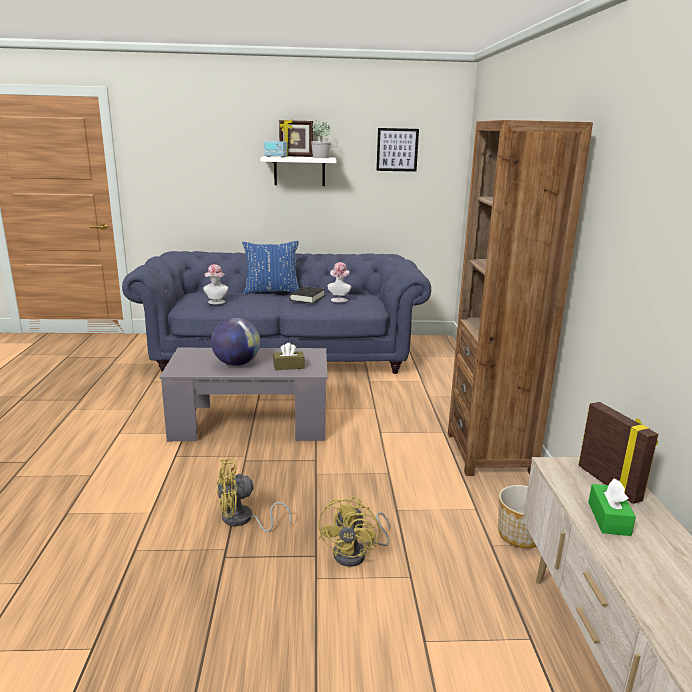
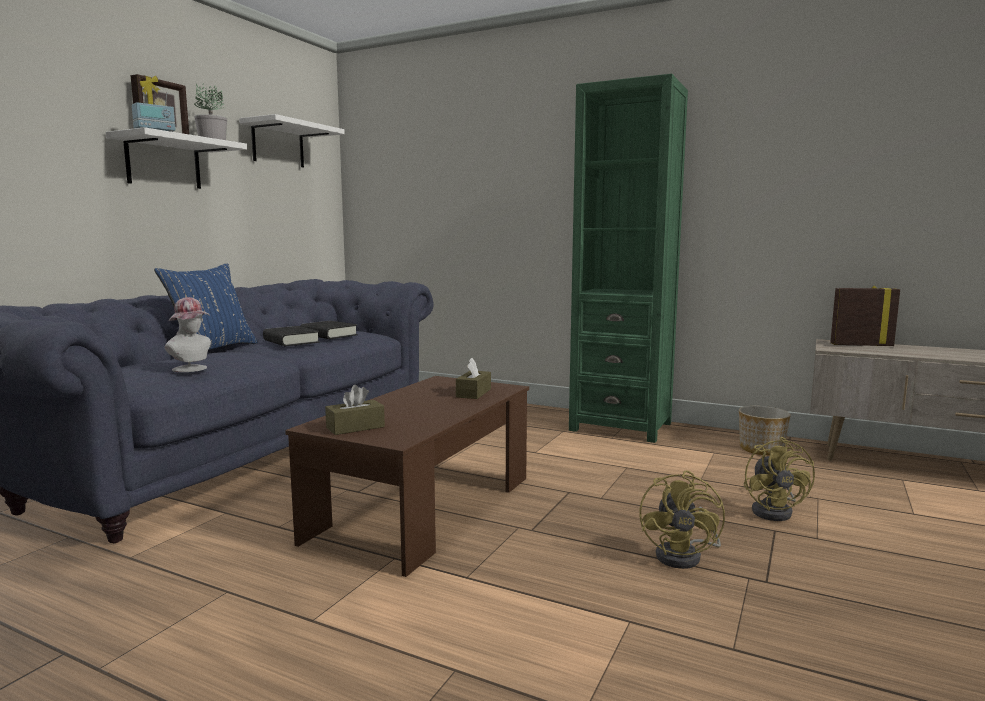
camera: 60 degrees left, 10 degrees down
grey coffee table [159,348,328,441] -> brown coffee table [285,376,529,577]
globe [211,317,260,366] -> none
yellow fan [318,496,390,567] -> yellow fan turned 45 degrees clockwise [744,437,815,521]
hat [328,262,351,303] -> black book [300,321,358,339]
picture [376,128,419,172] -> white shelf [239,114,345,167]
brown bookcase [448,120,593,476] -> green bookcase [569,74,688,443]
green tissue box [588,478,636,536] -> none
none -> brown tissue box [325,385,385,435]

